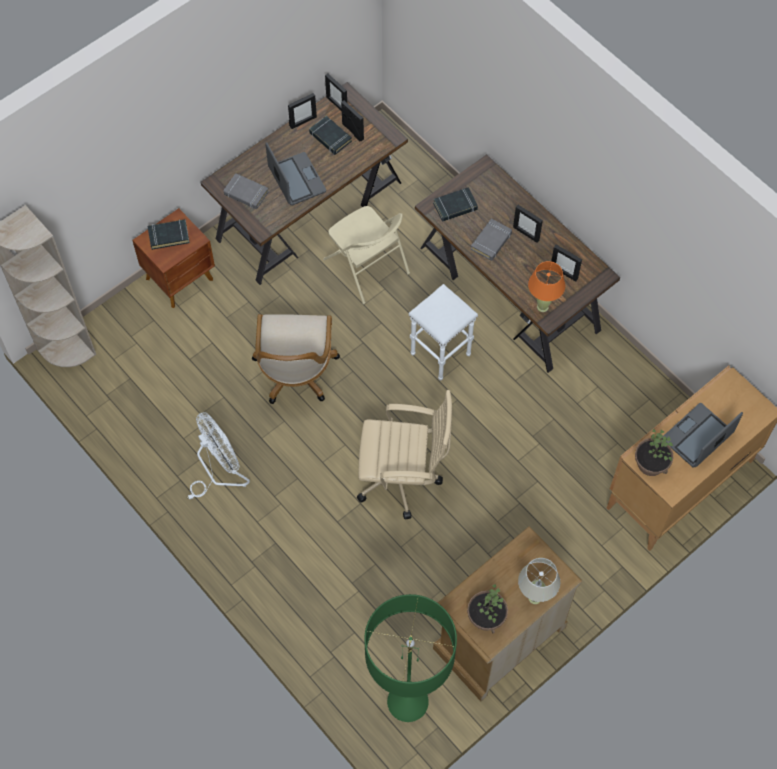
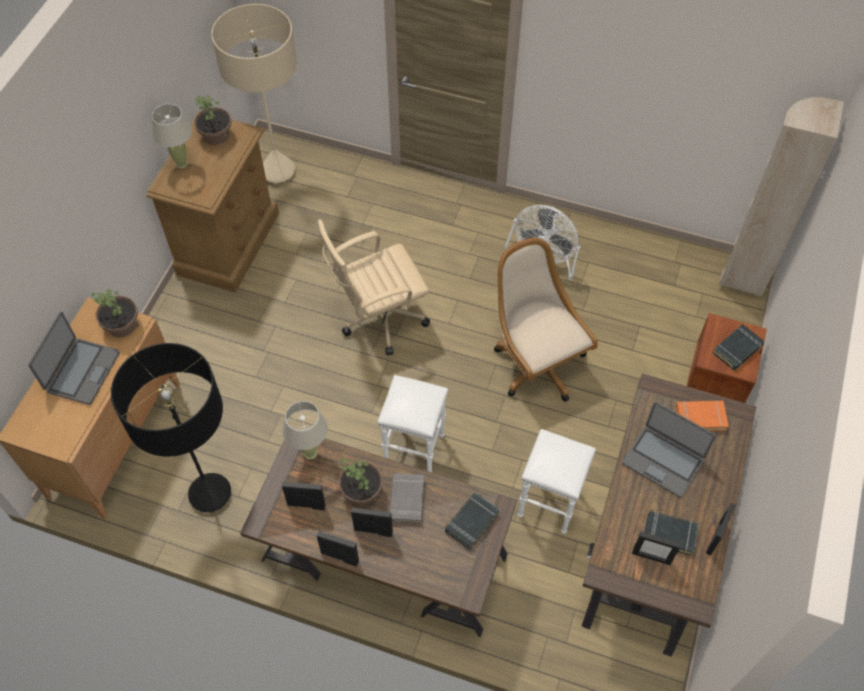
camera: 150 degrees right, 5 degrees down
grey book [223,173,269,209] -> orange book [676,400,729,431]
beige chair [323,206,410,304] -> white stool [518,429,596,534]
picture frame [325,73,347,111] -> picture frame moved to [317,531,359,567]
green floor lamp [364,594,457,722] -> beige floor lamp [211,4,297,183]
orange table lamp [528,261,565,312] -> beige table lamp [282,401,328,459]
none -> black floor lamp [111,343,231,512]
none -> potted plant [339,458,383,505]

